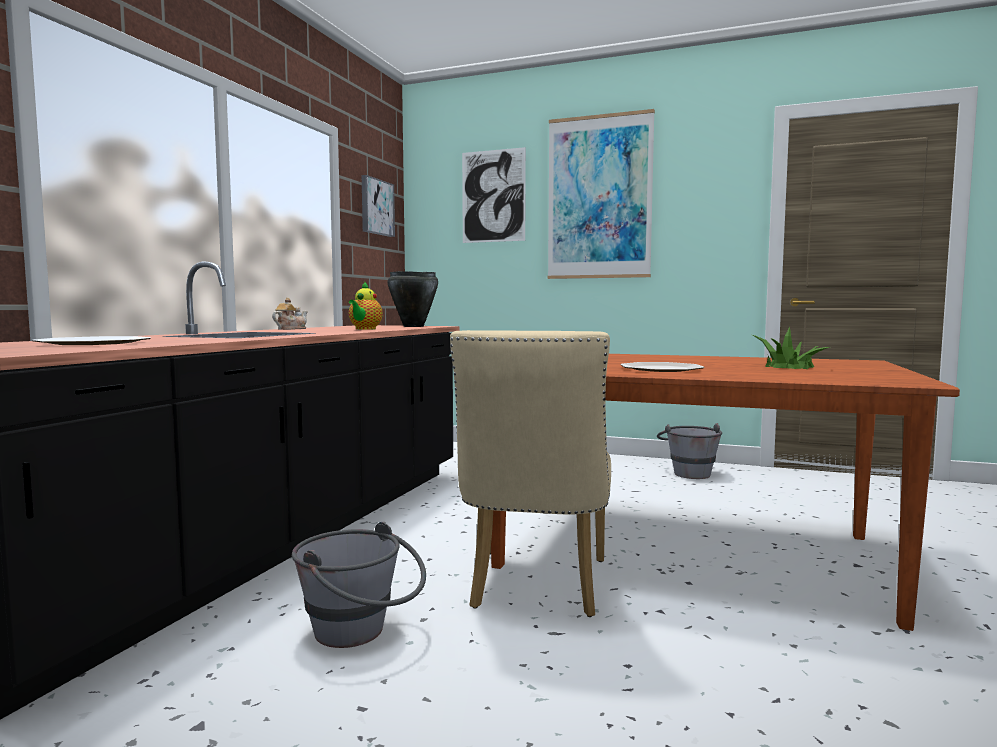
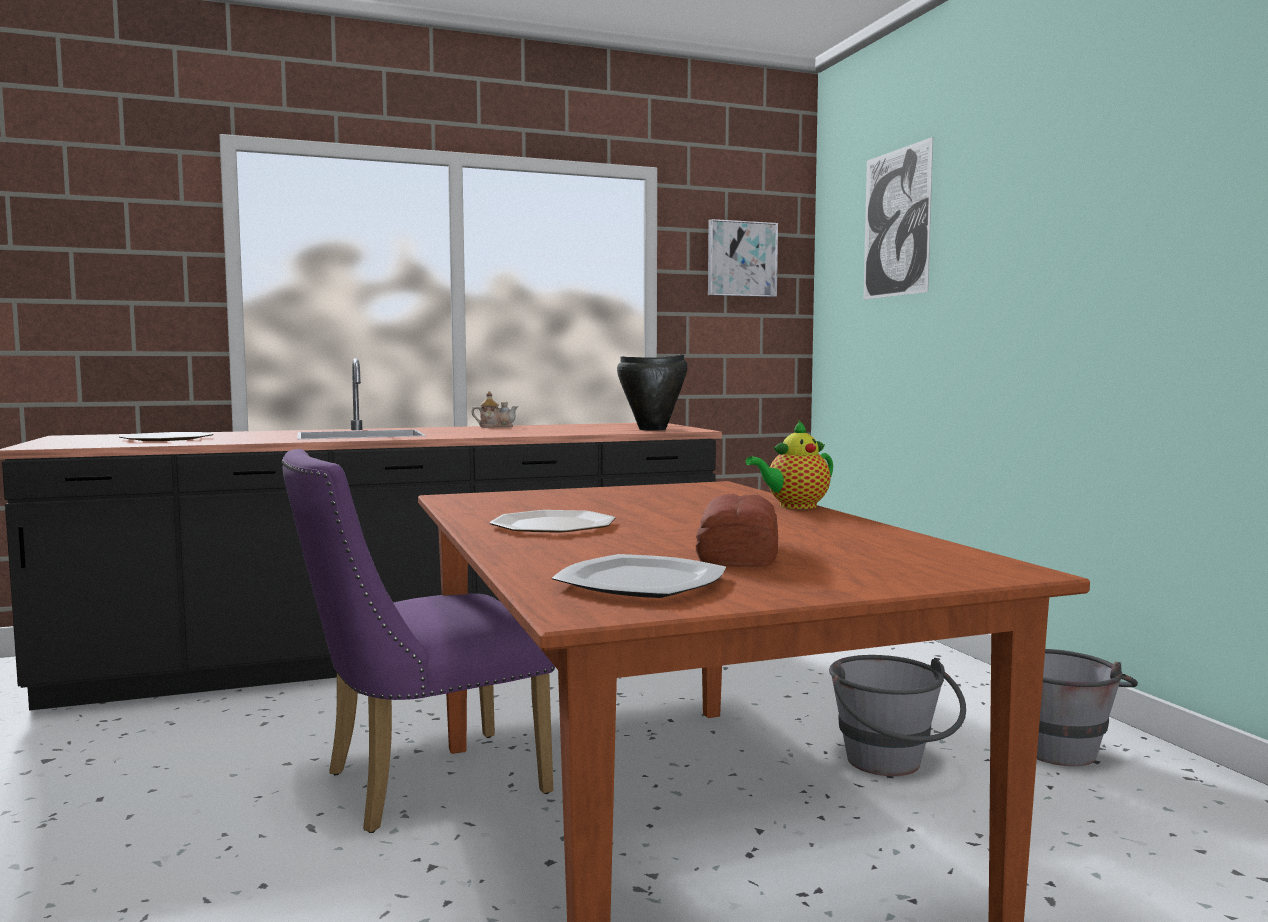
camera: 50 degrees right, 0 degrees up
grey bucket [292,522,426,648] -> grey bucket moved to [829,655,966,776]
teapot [349,281,383,330] -> teapot moved to [745,420,833,509]
beige chair [450,330,611,617] -> purple chair [282,449,555,833]
picture [547,109,655,279] -> none
potted plant [752,326,830,369] -> bread [696,494,778,567]
none -> plate [552,554,726,598]

